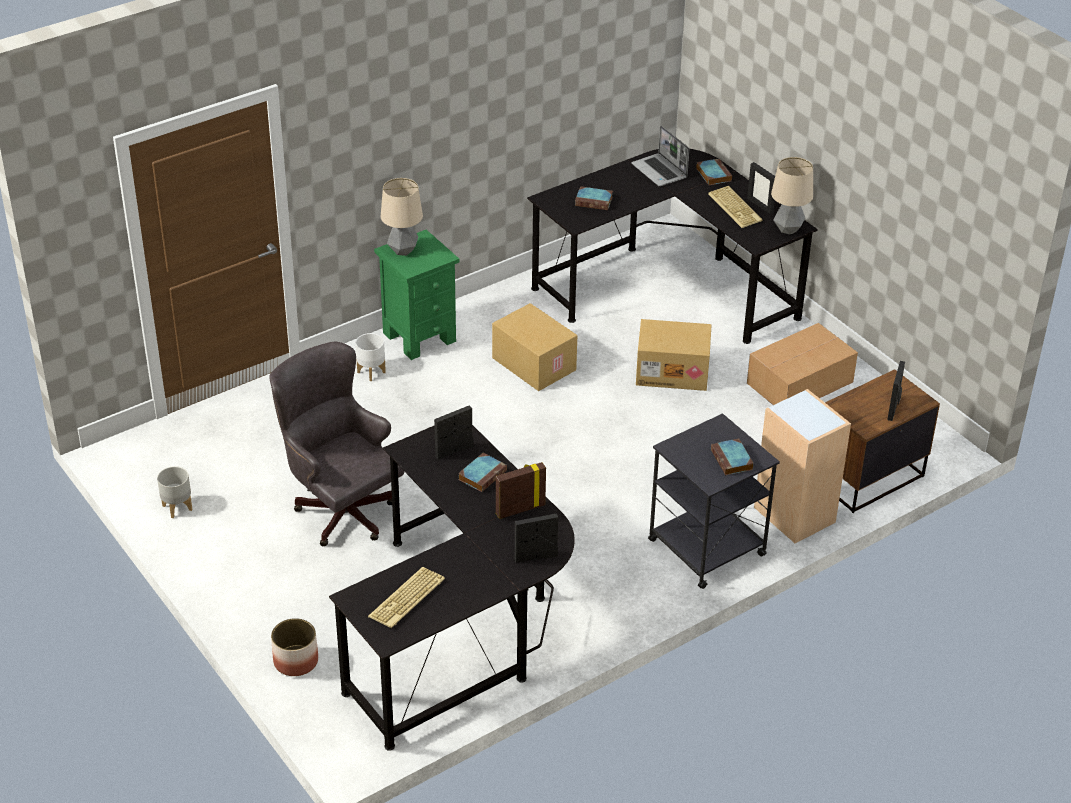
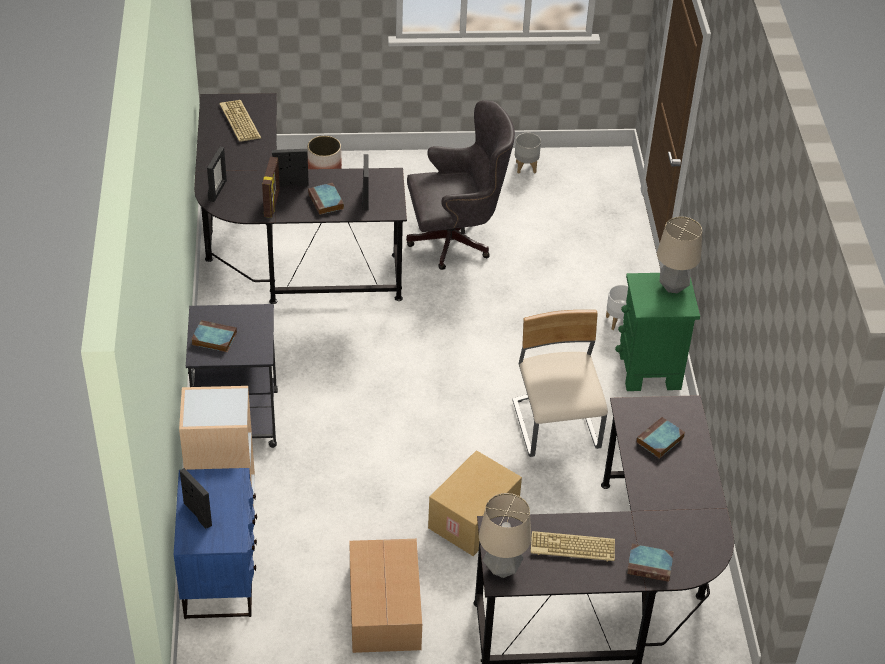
camera: 120 degrees right, 5 degrees up
cardboard box [492,303,577,391] -> beige chair [512,310,608,457]
laptop [631,126,689,186] -> none
picture frame [747,162,775,214] -> picture frame moved to [272,149,309,186]
brown nightstand [825,369,940,513] -> blue nightstand [174,468,257,619]

